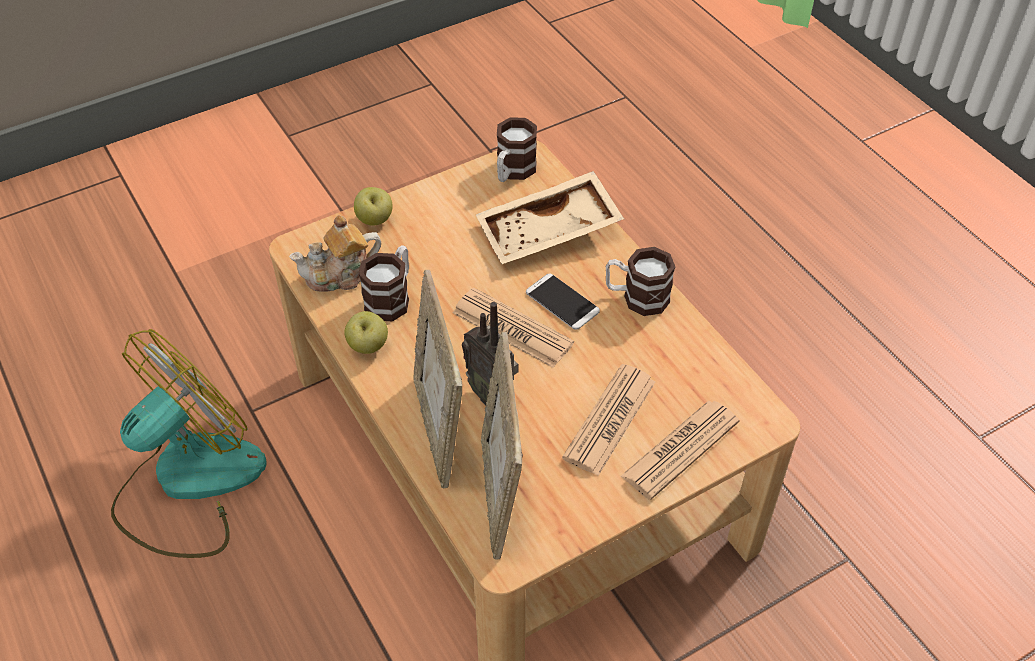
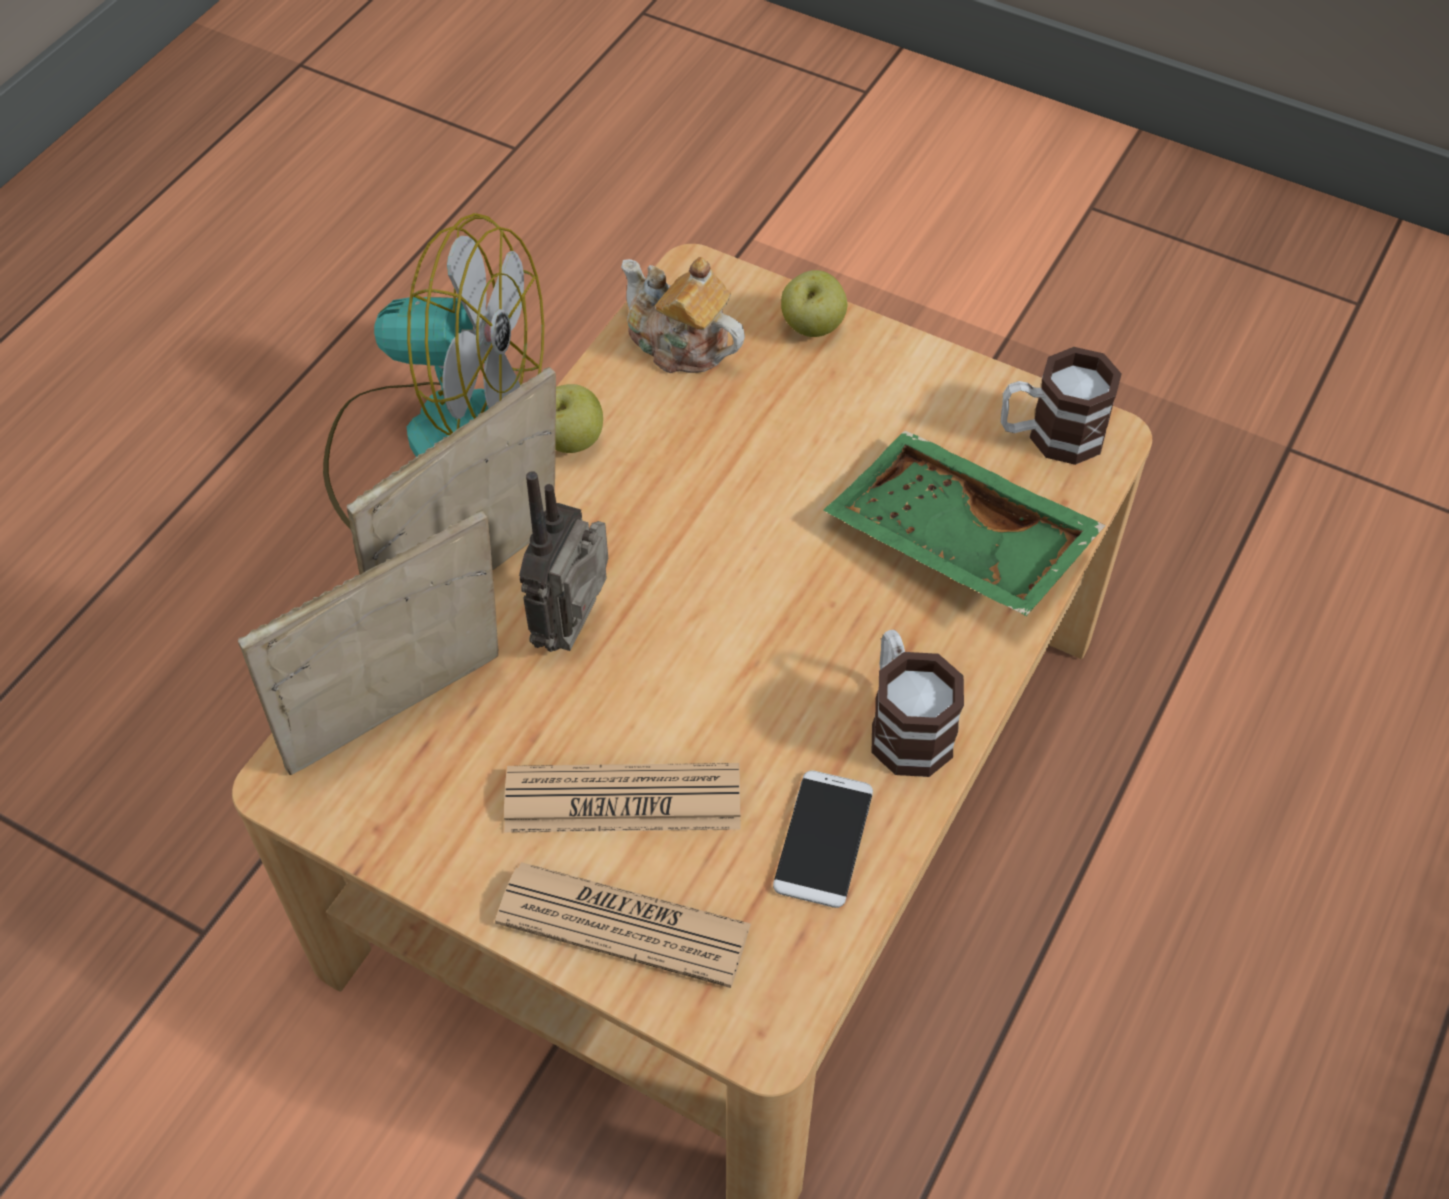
camera: 60 degrees right, 5 degrees up
mug [359,245,409,321] -> none
newspaper [453,288,574,368] -> none
beige tray [476,171,624,264] -> green tray [823,430,1106,616]
phone [526,274,600,330] -> phone moved to [773,770,873,908]

